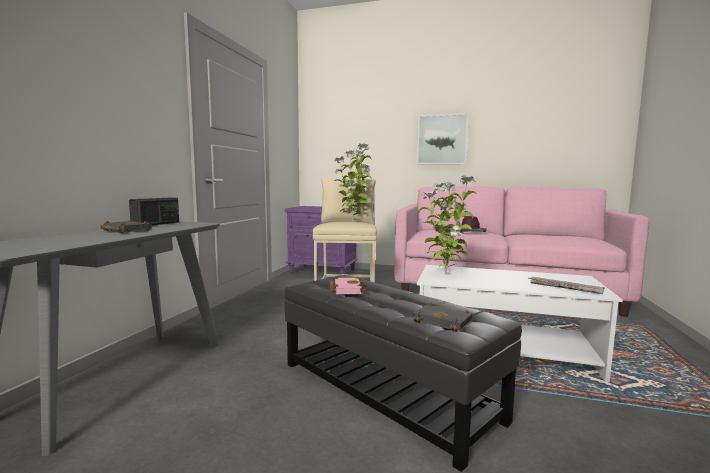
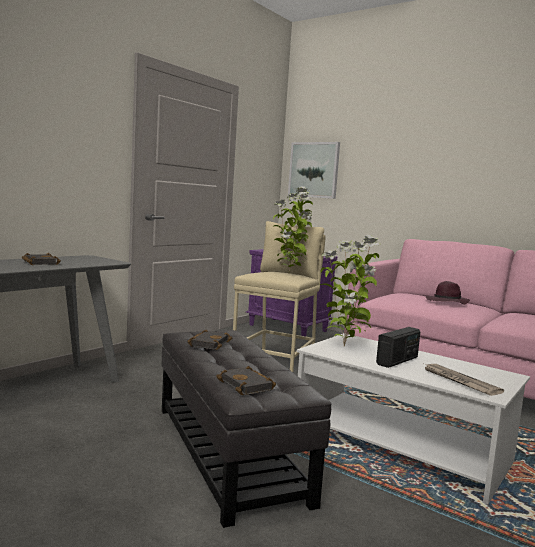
camera: 20 degrees right, 0 degrees up
radio [129,198,179,226] -> radio moved to [376,327,420,368]
pink book [330,276,366,295] -> black book [187,330,232,350]
picture [416,113,469,165] -> picture moved to [288,142,340,199]

